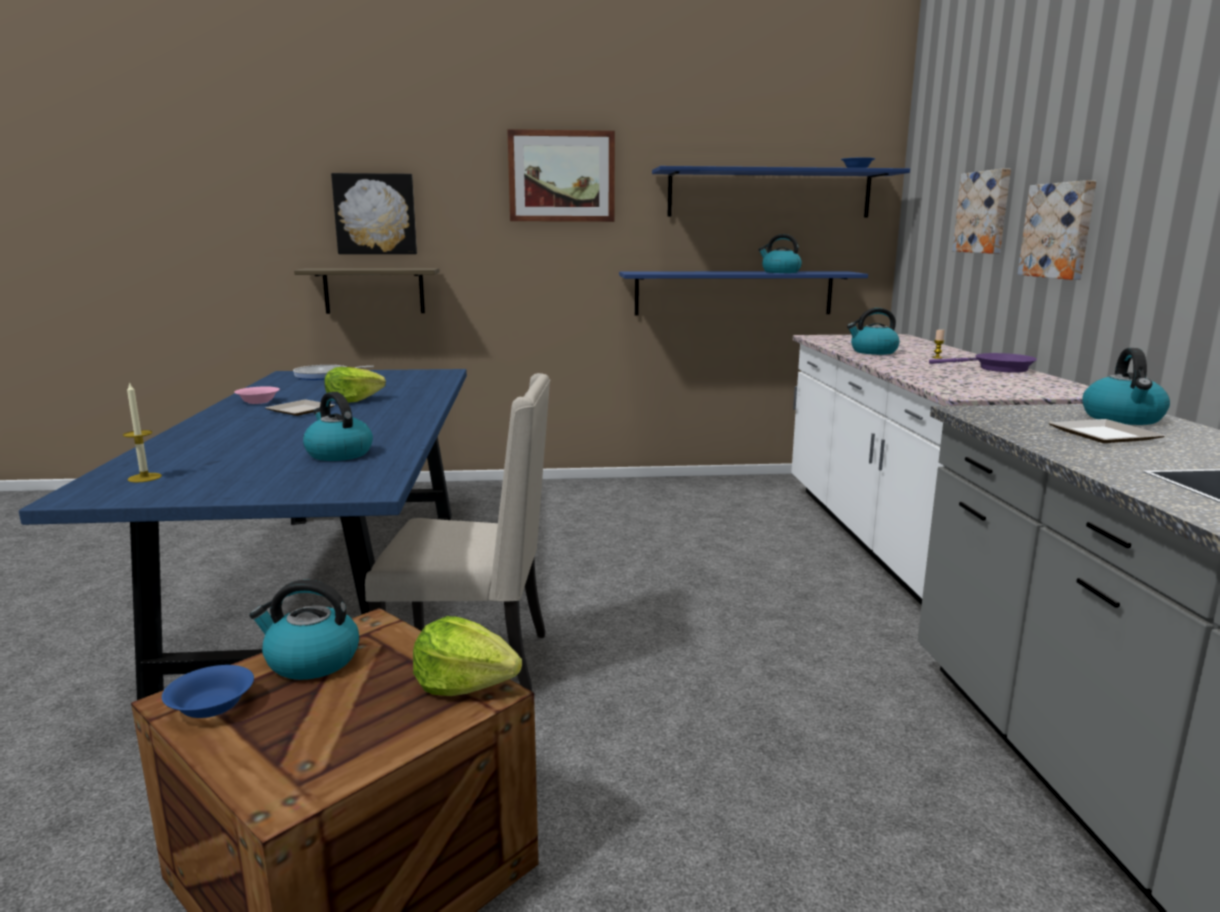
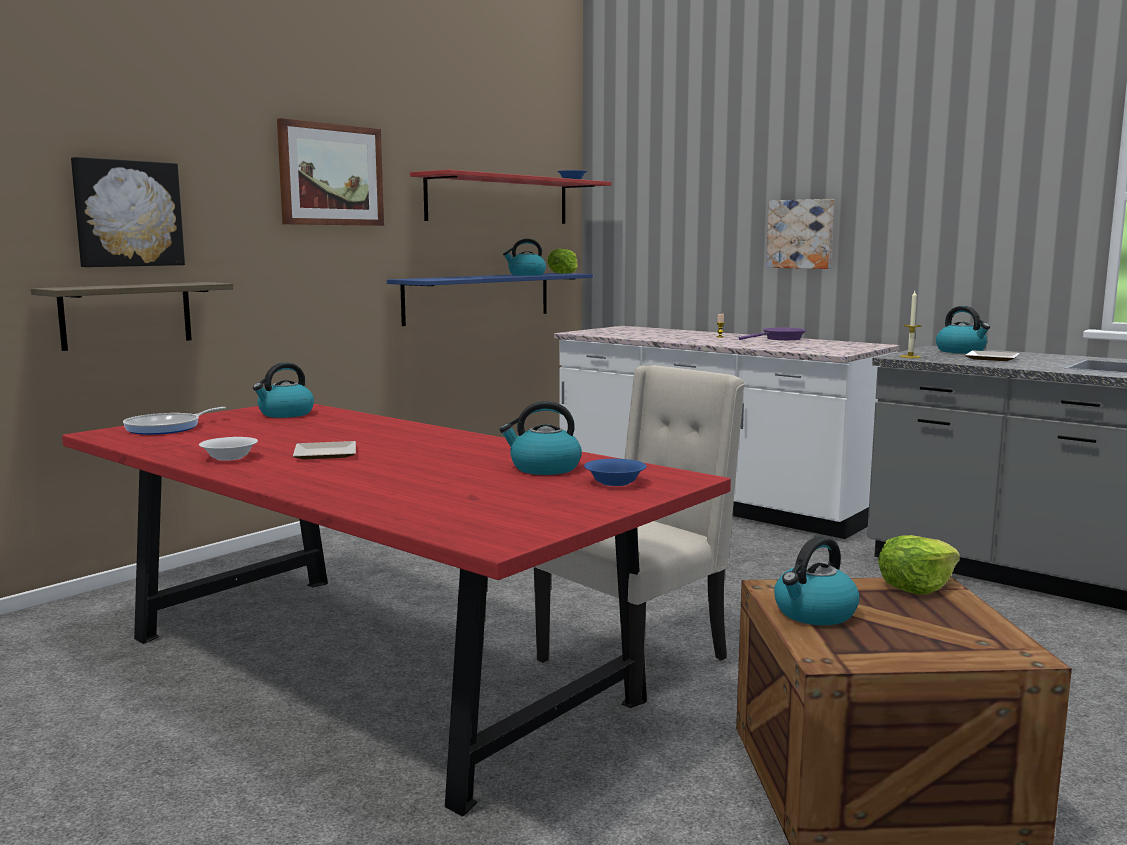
camera: 45 degrees left, 5 degrees down
blue dining table [19,369,467,700] -> red dining table [62,404,731,816]
candle [123,382,162,482] -> candle moved to [900,291,922,358]
blue bowl [162,665,254,718] -> blue bowl moved to [584,459,647,486]
pink bowl [234,387,280,404] -> white bowl [199,437,258,461]
lettuce [324,367,386,403] -> lettuce moved to [547,249,578,274]
blue shelf [652,166,910,218] -> red shelf [410,170,612,224]
kettle [847,308,900,355] -> kettle moved to [253,362,314,418]
picture [952,169,1011,254] -> none

